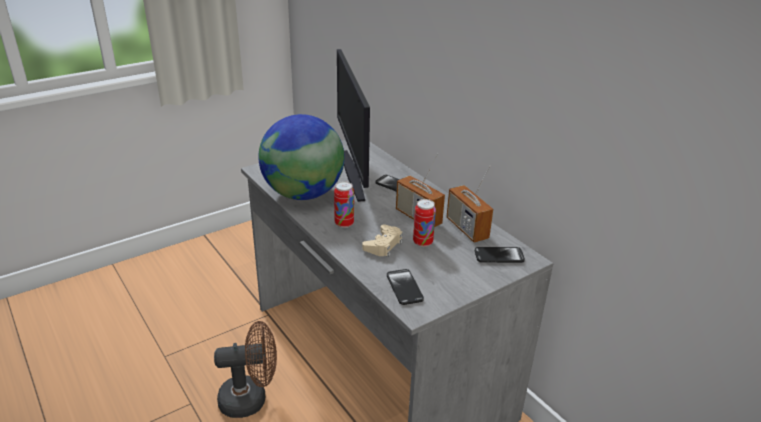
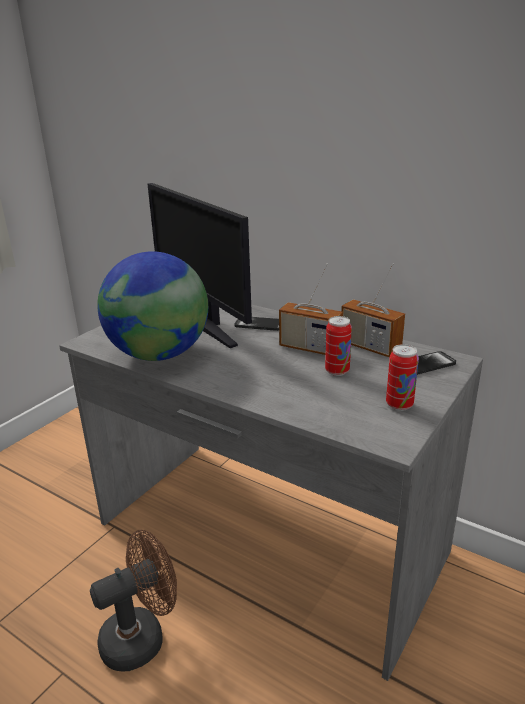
camera: 20 degrees left, 5 degrees down
can [334,181,354,228] -> can moved to [386,344,419,411]
beige game controller [362,224,403,257] -> none
phone [387,269,424,305] -> none

